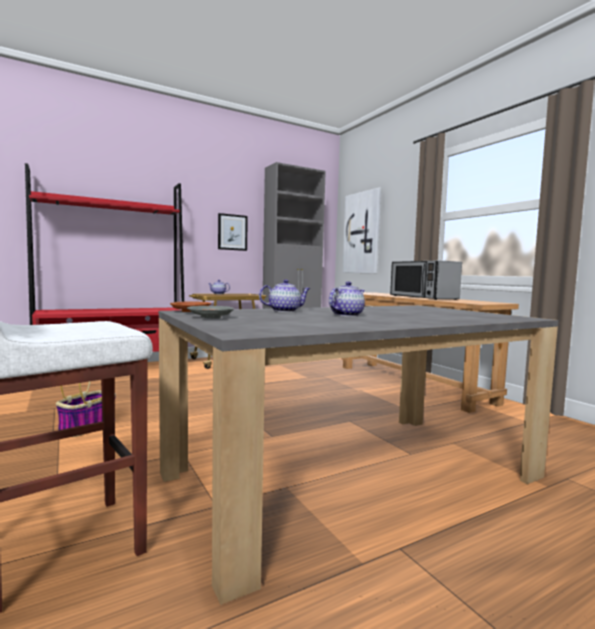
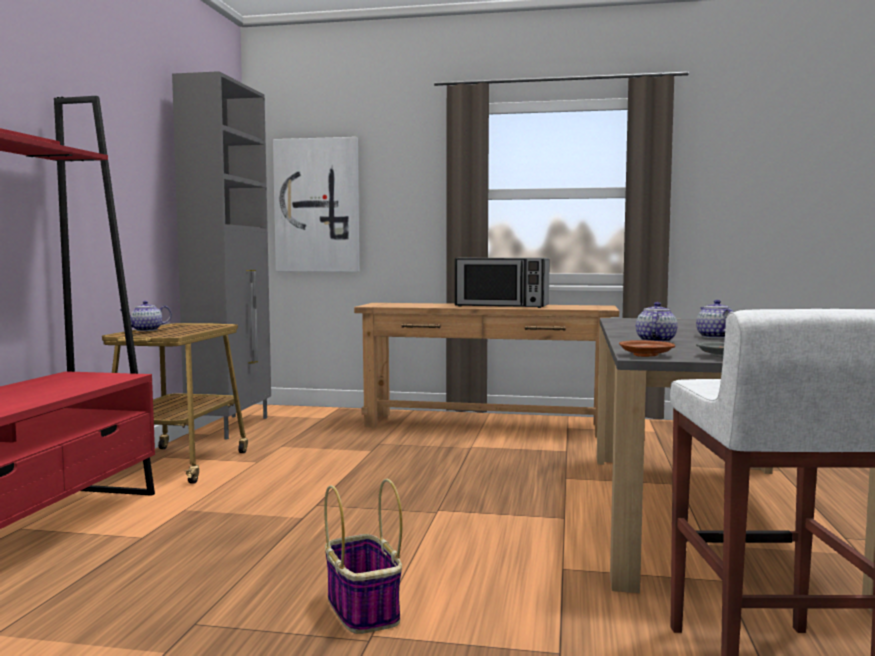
camera: 50 degrees left, 0 degrees up
picture [218,213,248,251] -> none

